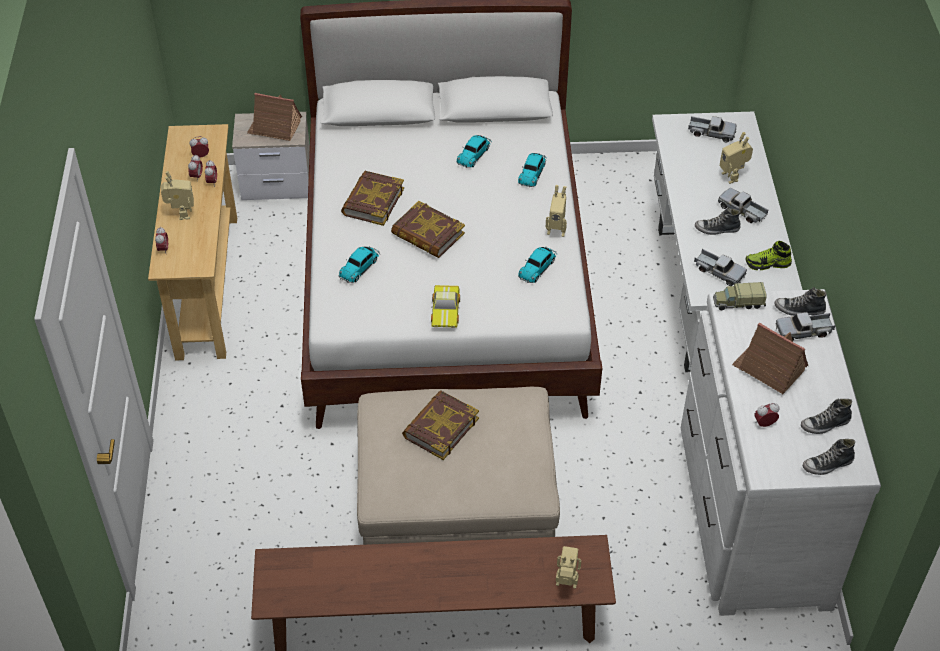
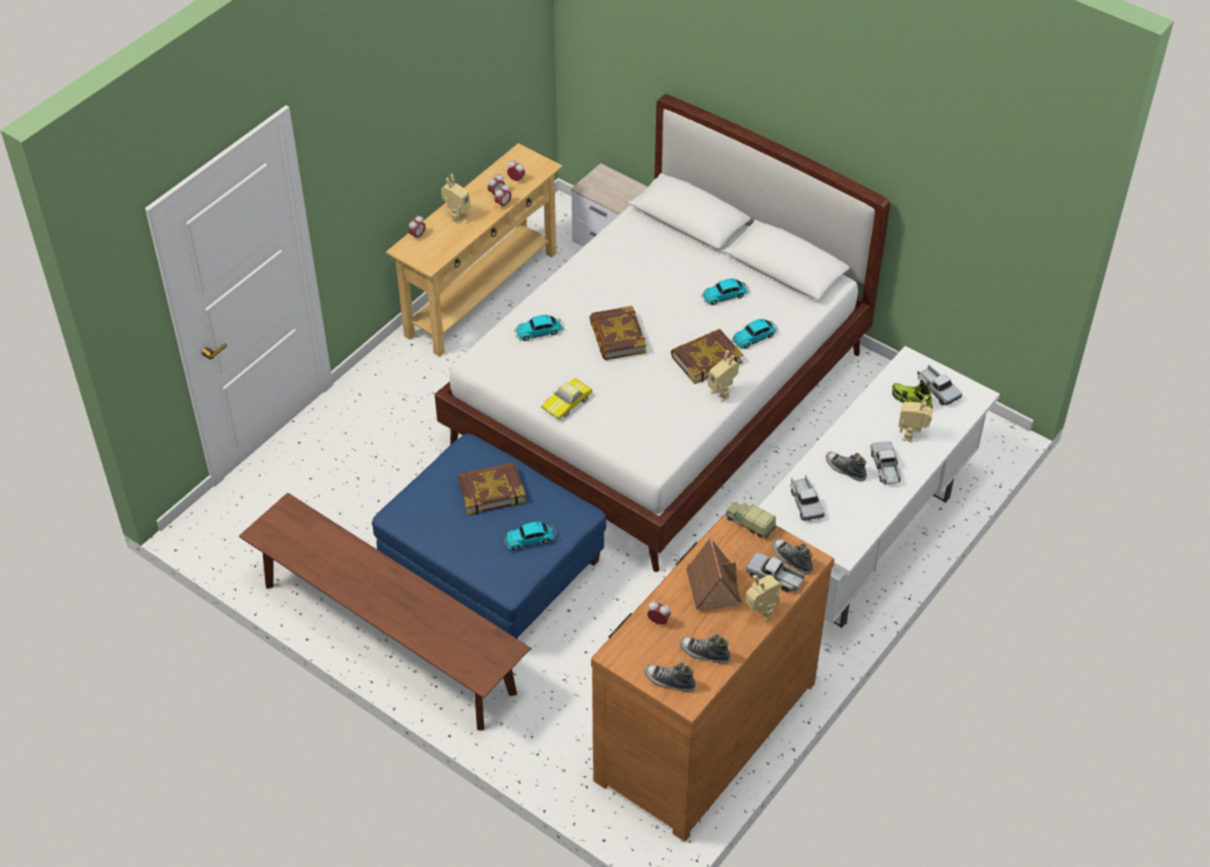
camera: 40 degrees right, 0 degrees up
toy house [247,93,302,141] -> none
book [341,171,404,226] -> book moved to [671,329,743,384]
beige ottoman [357,387,560,545] -> blue ottoman [372,434,606,639]
toy car [518,247,557,283] -> toy car moved to [503,522,556,550]
toy robot [556,546,581,589] -> toy robot moved to [745,575,780,621]
white dresser [681,289,881,616] -> brown dresser [591,503,835,842]
shoe [745,241,792,270] -> shoe moved to [892,383,933,408]

